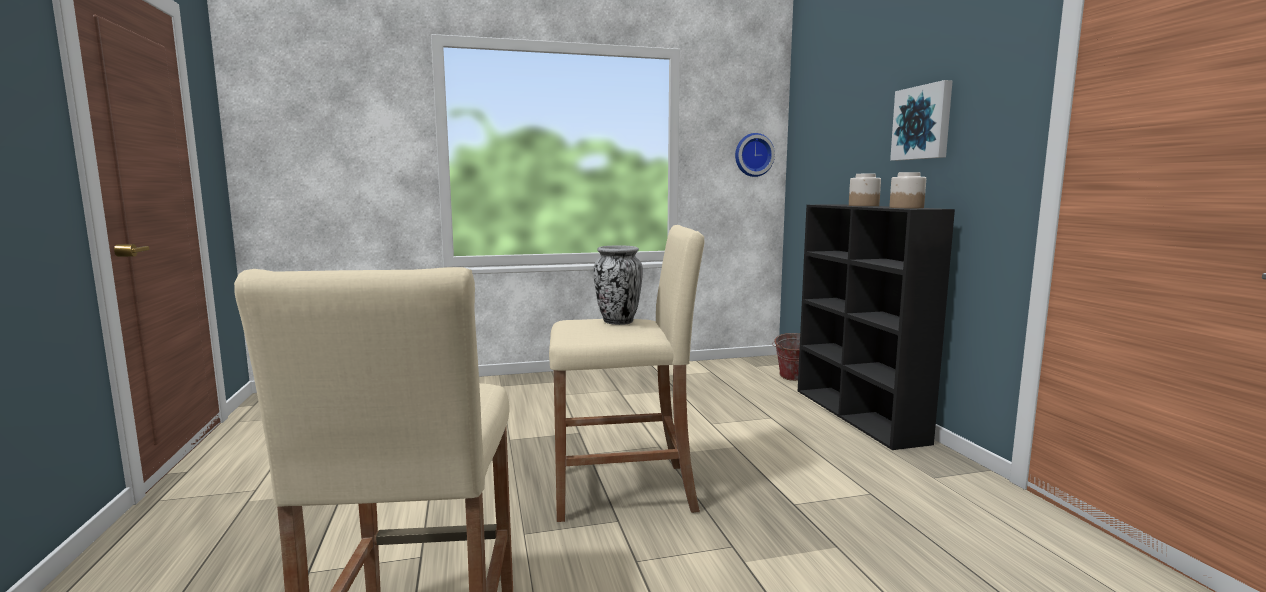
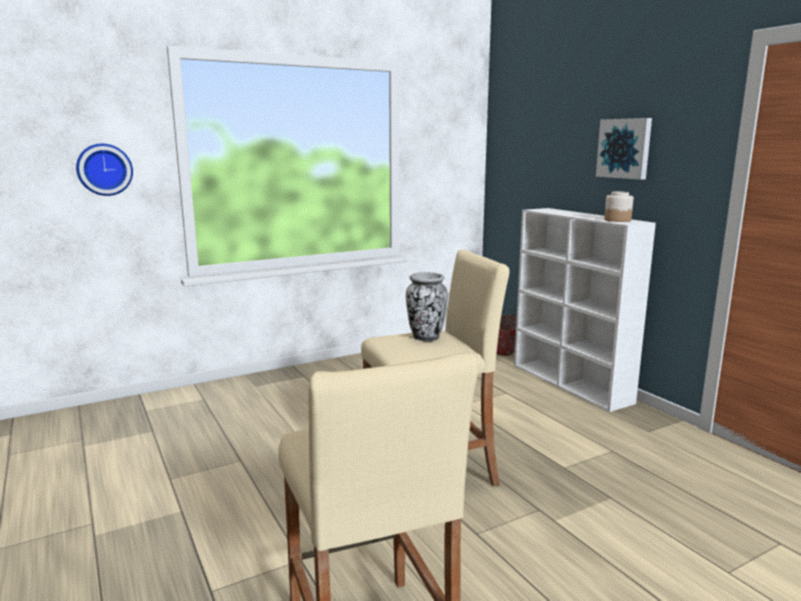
camera: 15 degrees left, 5 degrees up
wall clock [735,133,775,177] -> wall clock moved to [76,144,133,196]
black bookcase [798,204,955,450] -> white bookcase [514,208,656,412]
jar [849,174,881,206] -> none

